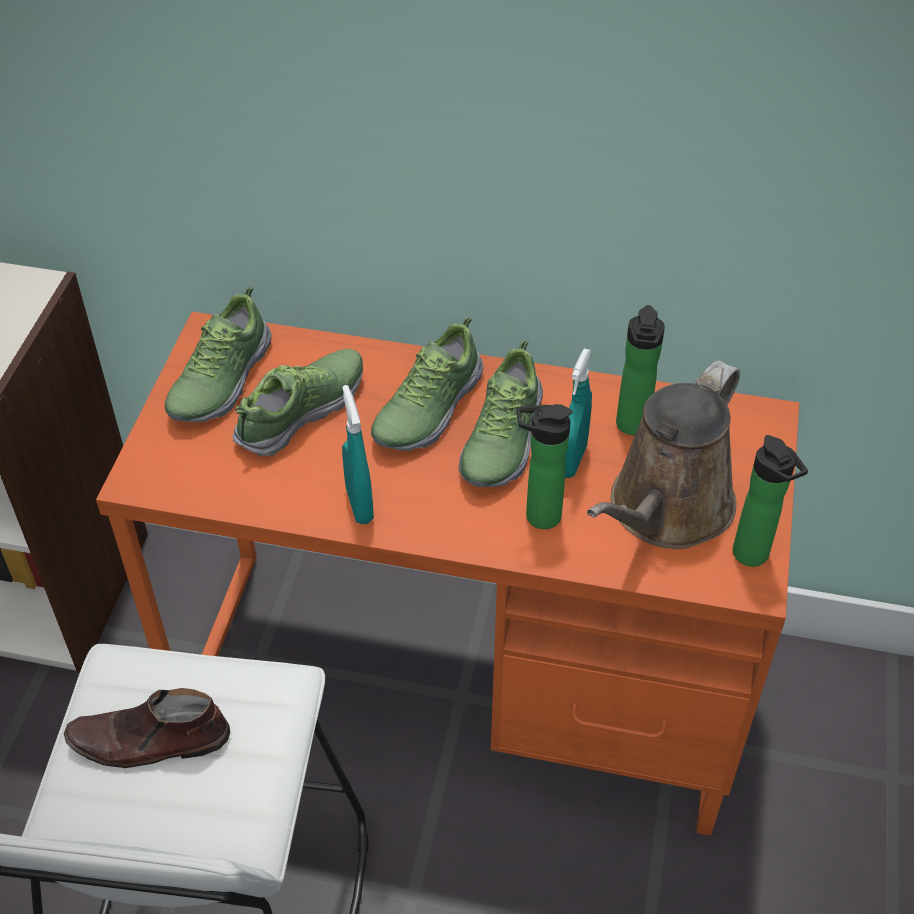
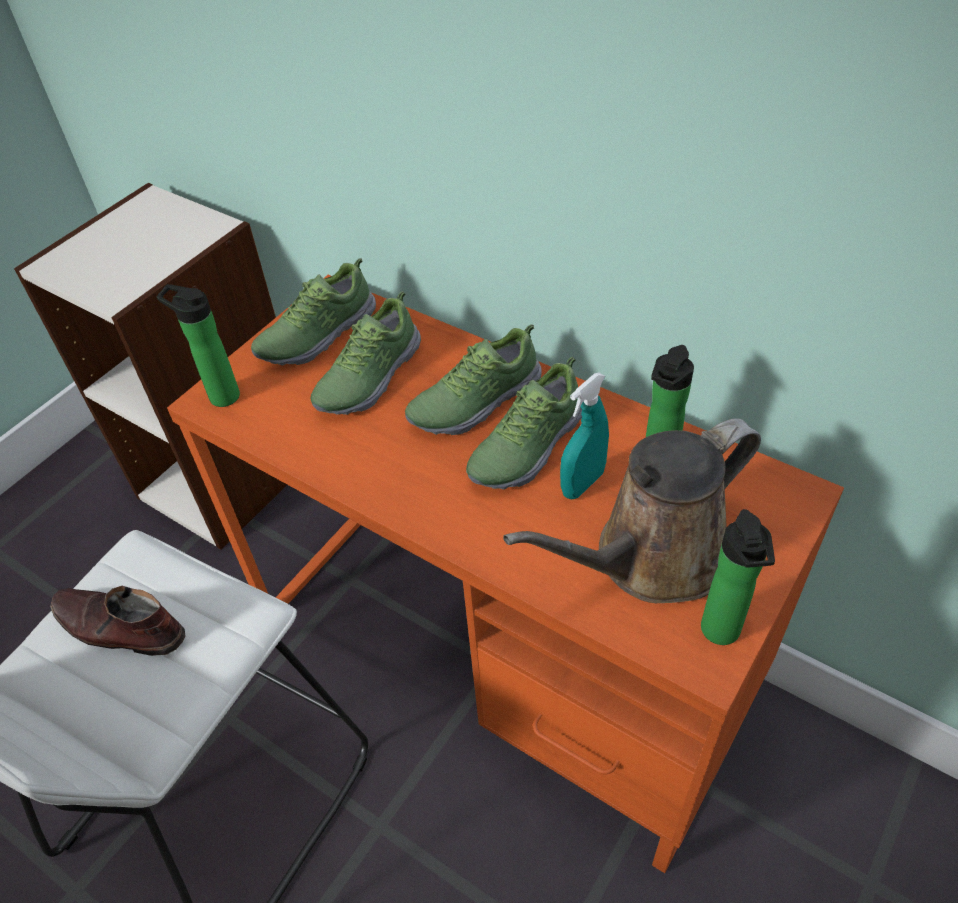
camera: 25 degrees right, 0 degrees up
shoe [233,349,363,456] -> shoe turned 150 degrees clockwise [310,291,421,415]
turquoise spray bottle [342,385,374,524] -> none
bottle [517,404,572,529] -> bottle moved to [157,284,240,407]

